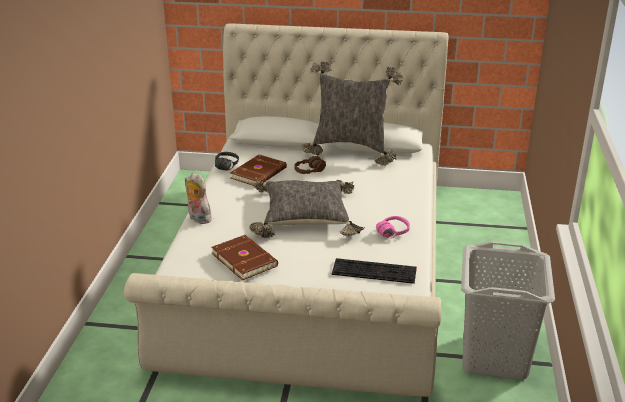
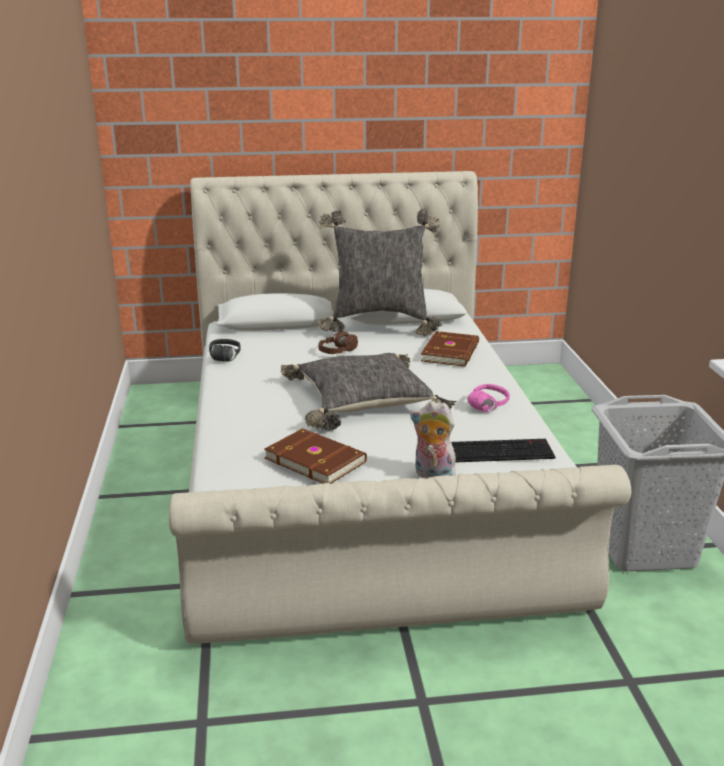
camera: 15 degrees left, 5 degrees down
plush toy [185,173,211,224] -> plush toy moved to [410,401,458,478]
brown book [230,154,287,186] -> brown book moved to [421,331,479,367]

